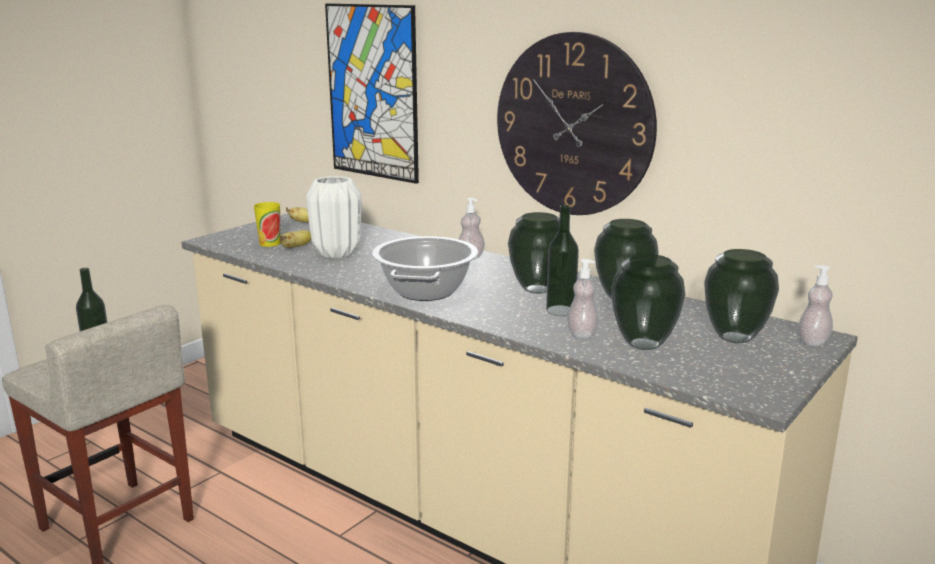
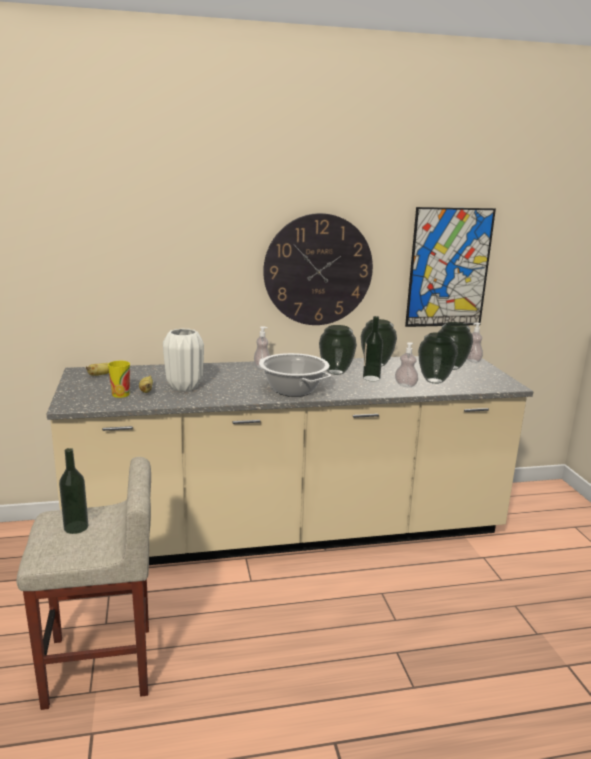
camera: 50 degrees left, 0 degrees up
picture [325,3,419,184] -> picture moved to [405,207,496,327]

